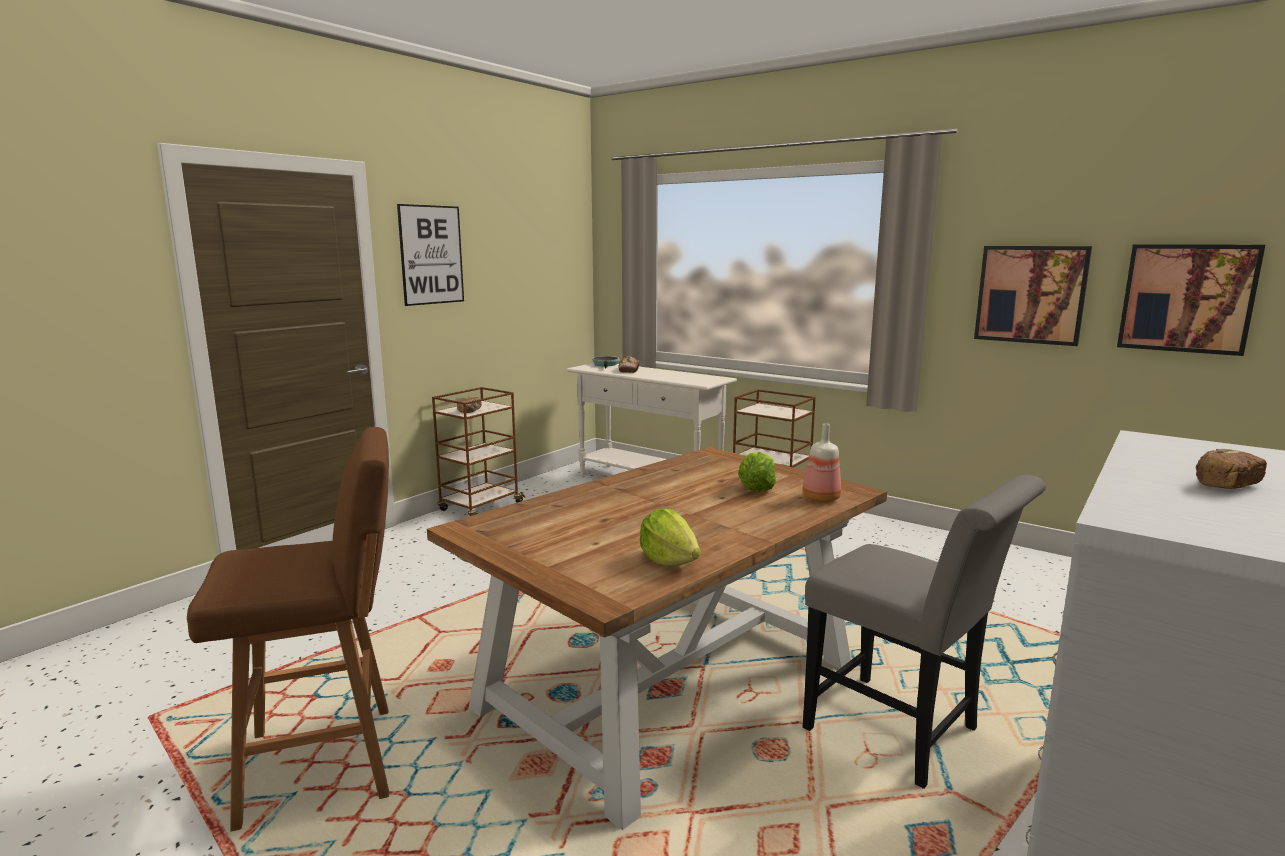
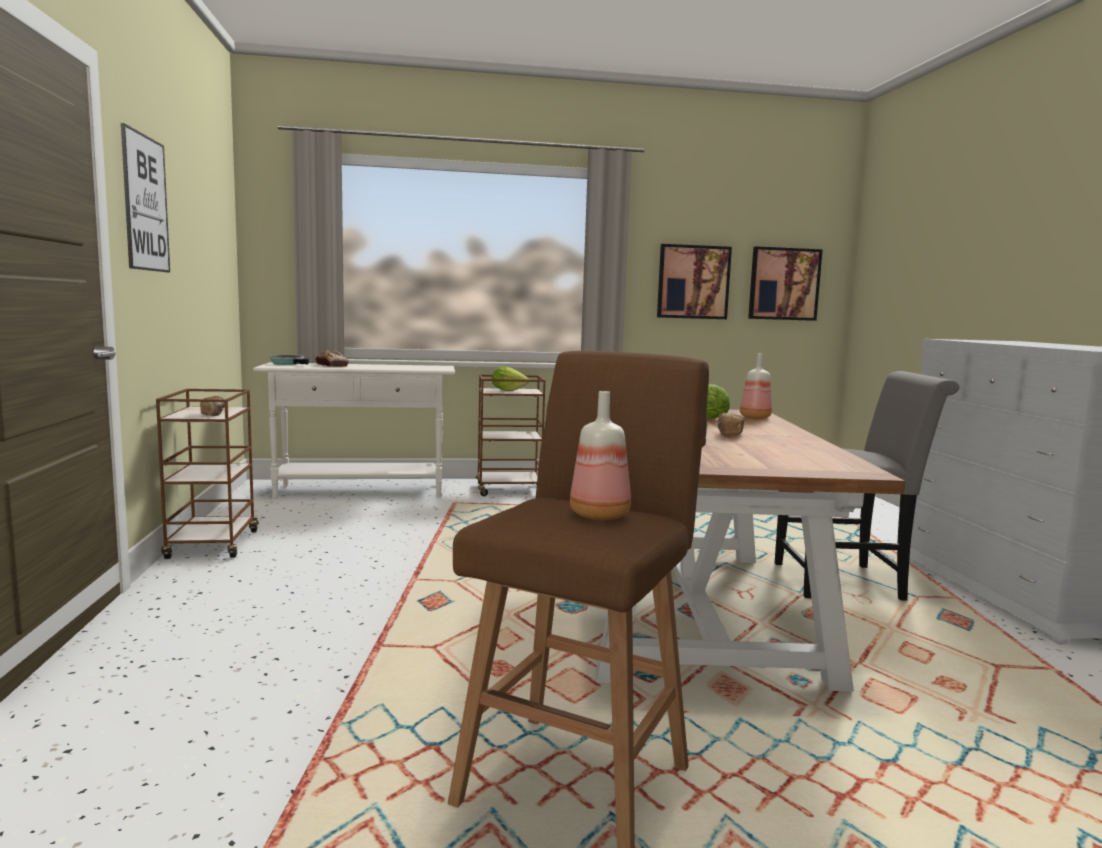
camera: 45 degrees left, 5 degrees down
lettuce [640,508,701,567] -> lettuce moved to [492,366,529,391]
bread [1196,449,1267,489] -> bread moved to [717,413,744,435]
none -> bottle [570,391,631,520]

